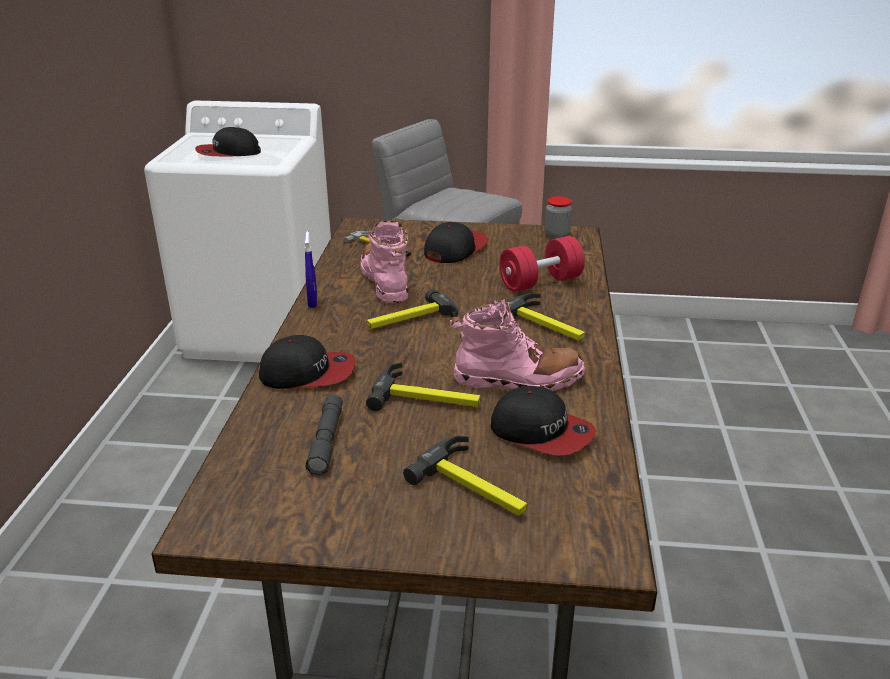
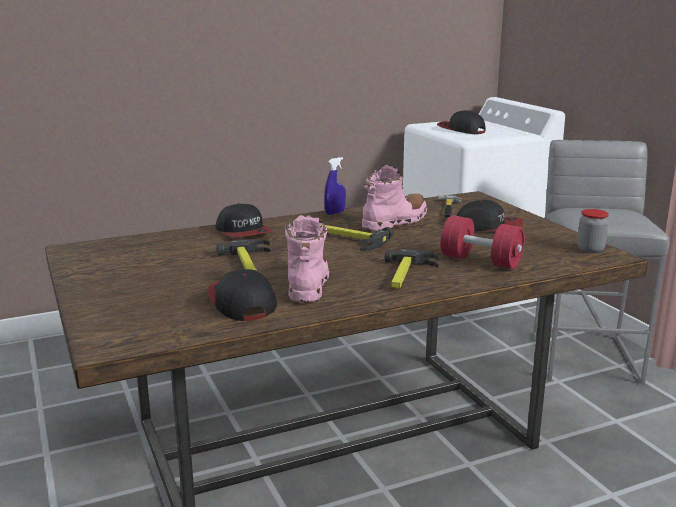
camera: 60 degrees right, 10 degrees down
grey flashlight [305,394,343,476] -> none
hammer [403,435,527,516] -> none
pink boot [450,298,585,391] -> pink boot turned 150 degrees counterclockwise [285,215,329,303]
cap [491,386,596,455] -> cap turned 150 degrees clockwise [207,269,277,321]

